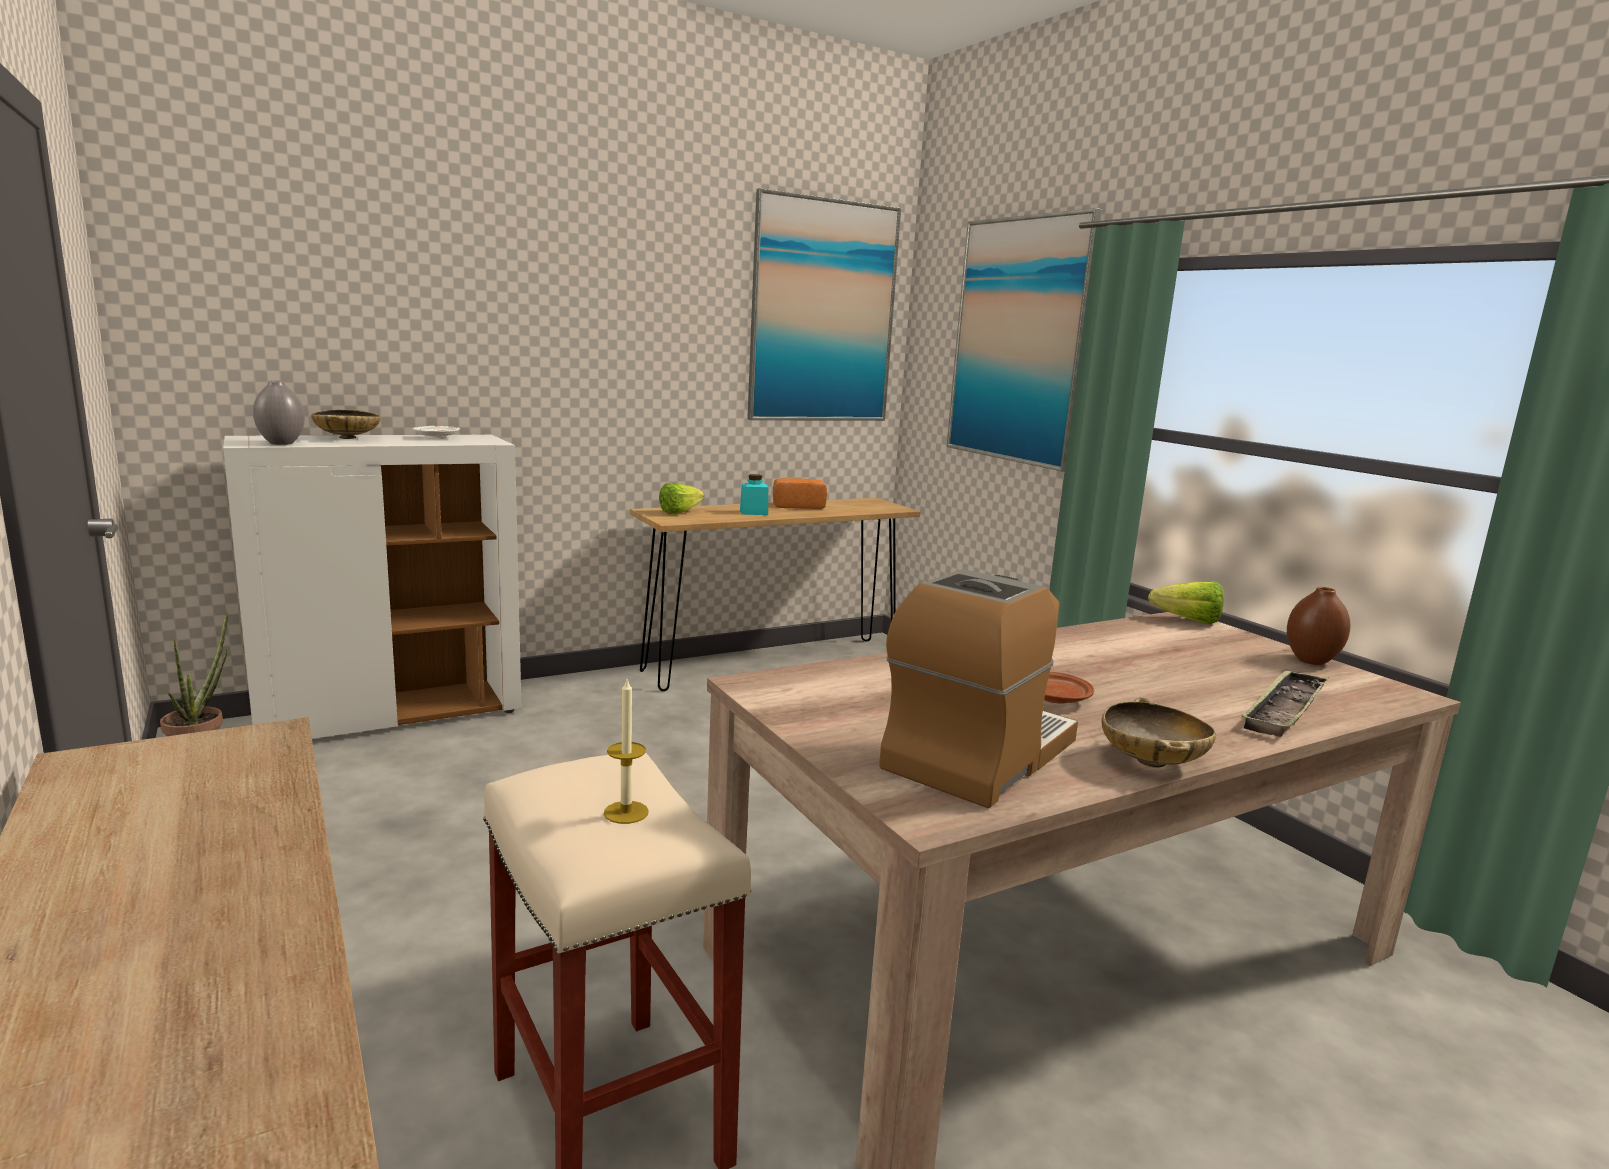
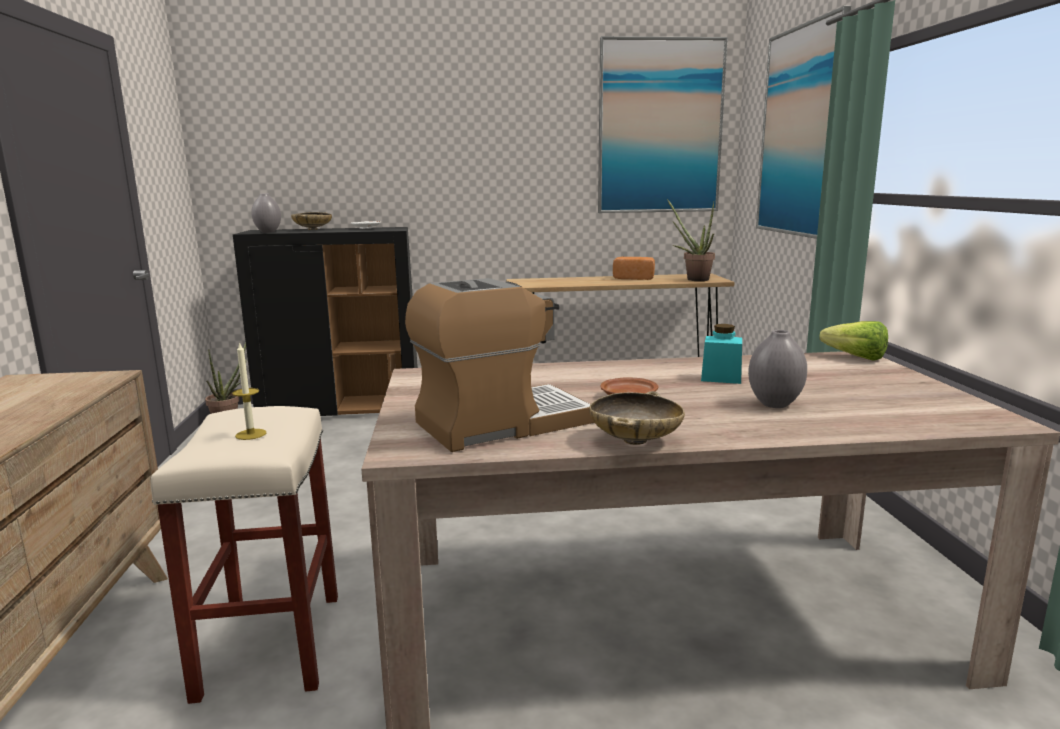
camera: 25 degrees right, 0 degrees up
white cabinet [223,435,521,739] -> black cabinet [233,227,418,416]
lettuce [659,483,704,514] -> none
turquoise jar [740,474,768,515] -> turquoise jar moved to [701,324,742,384]
tray [1242,669,1329,737] -> none
brown vase [1287,587,1351,665] -> none
none -> potted plant [667,199,715,281]
none -> grey vase [748,330,807,408]

